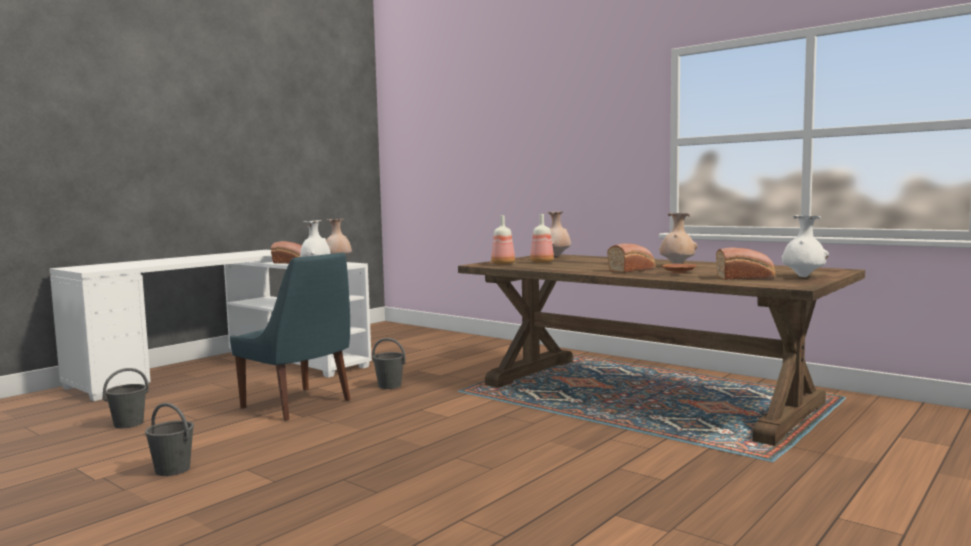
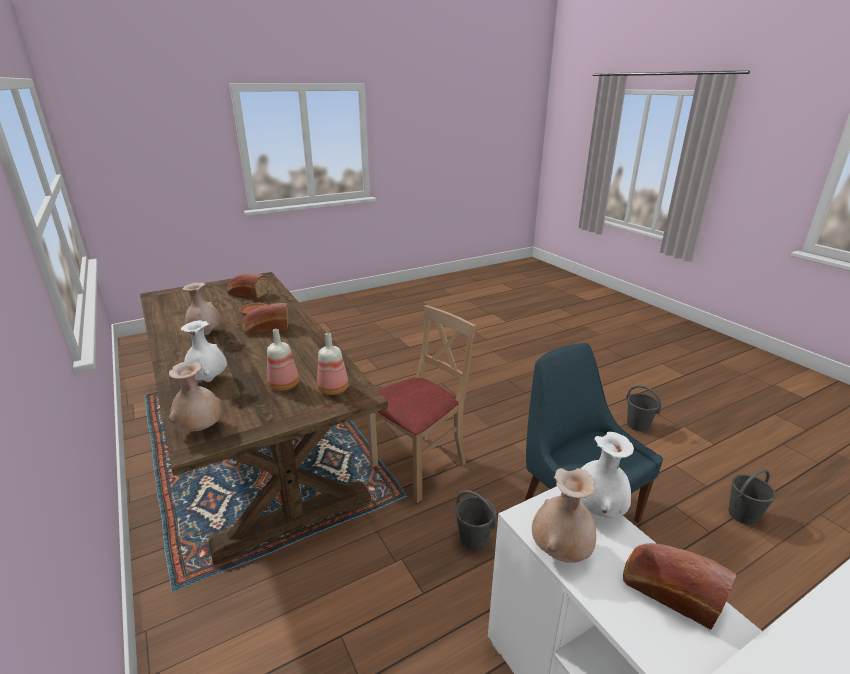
camera: 160 degrees left, 20 degrees up
white vase [781,215,829,277] -> white vase moved to [181,320,227,382]
none -> beige chair [367,305,476,503]

